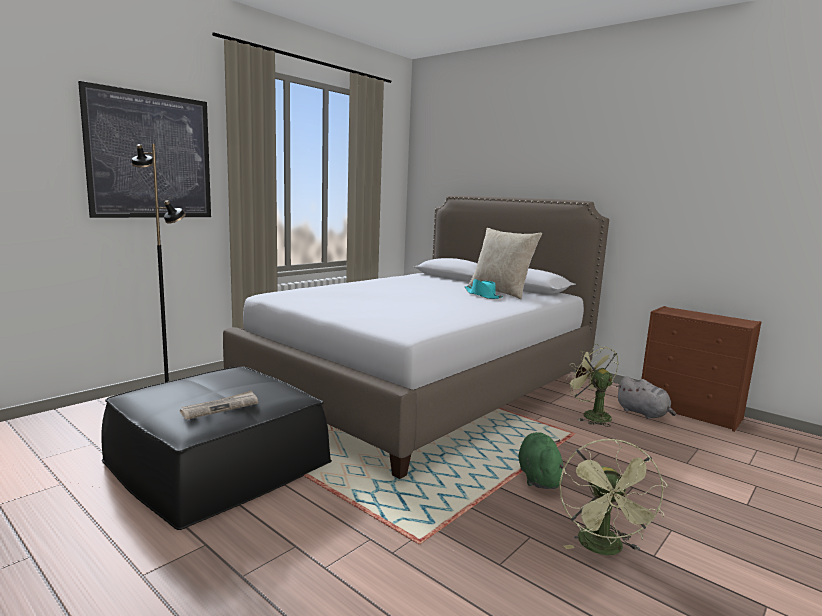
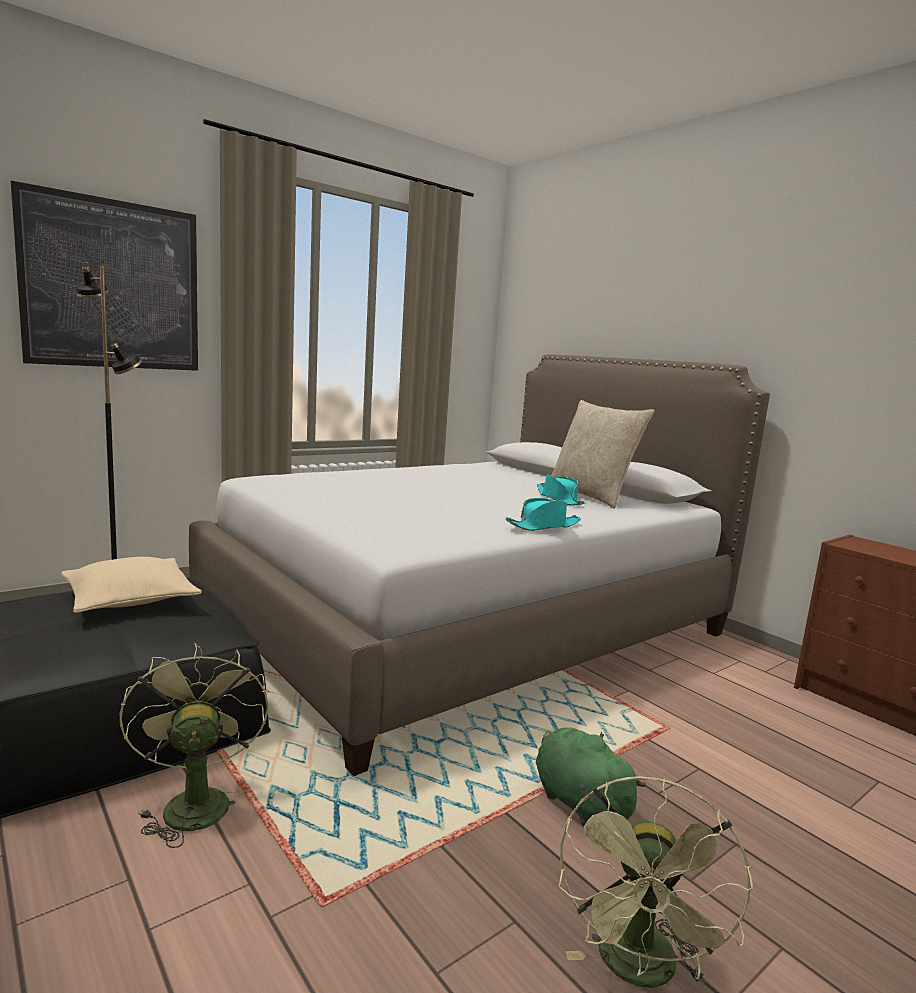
camera: 10 degrees right, 0 degrees up
newspaper [180,390,258,420] -> none
green plush toy [518,432,566,489] -> green plush toy turned 45 degrees counterclockwise [536,728,647,827]
green fan [565,344,619,427] -> green fan moved to [120,643,269,848]
grey plush toy [616,376,676,419] -> none
none -> beige pillow [61,557,202,613]
none -> turquoise hat [506,498,581,531]

